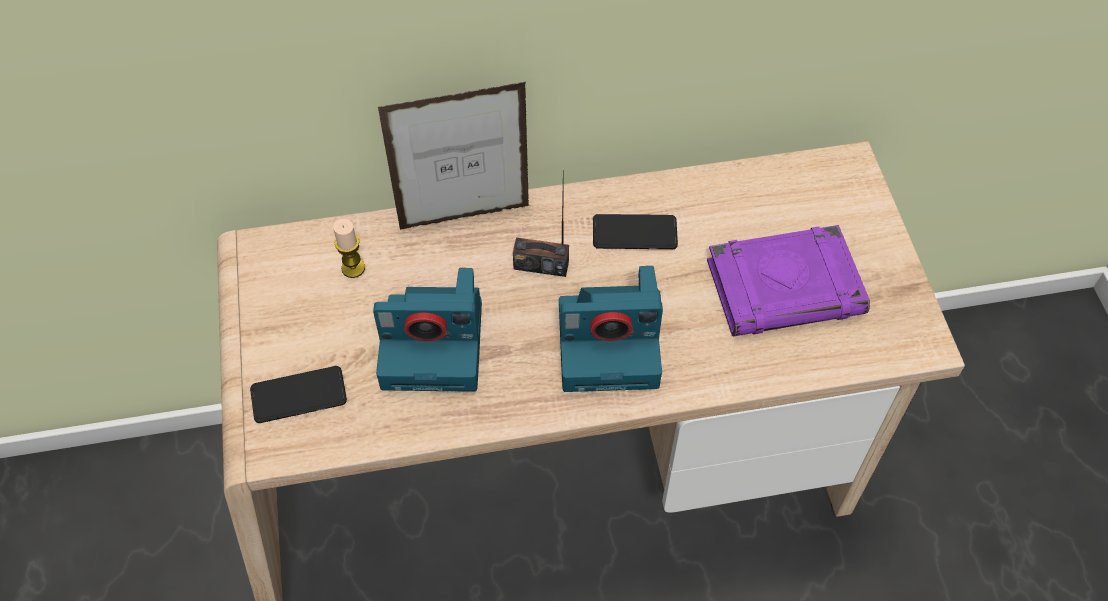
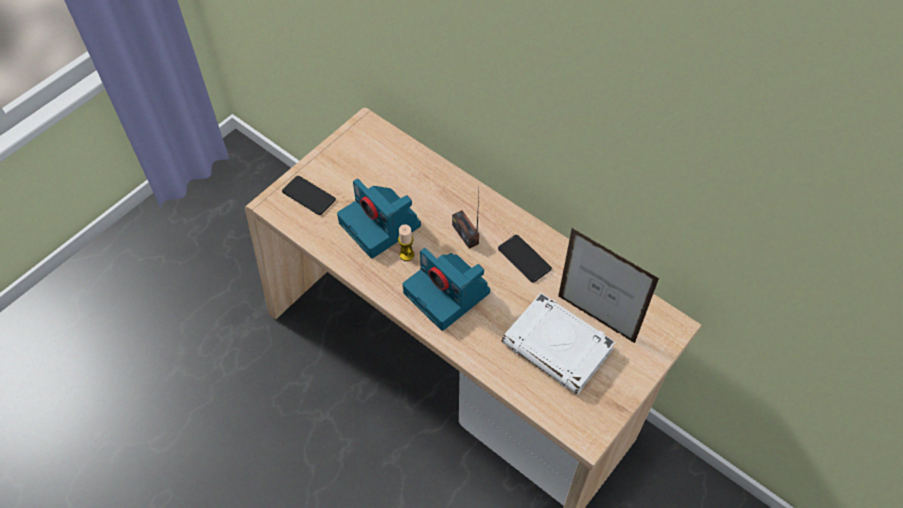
camera: 50 degrees right, 0 degrees up
candle [333,219,365,278] -> candle moved to [398,224,414,261]
picture frame [378,82,530,230] -> picture frame moved to [558,228,659,344]
purple book [707,225,870,337] -> white book [502,293,615,395]

